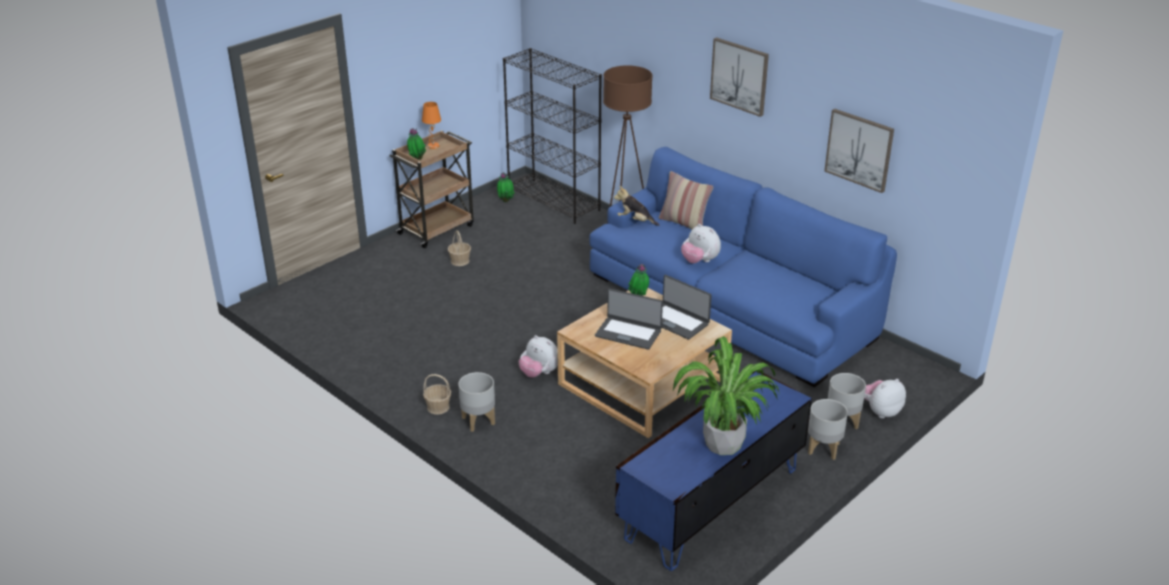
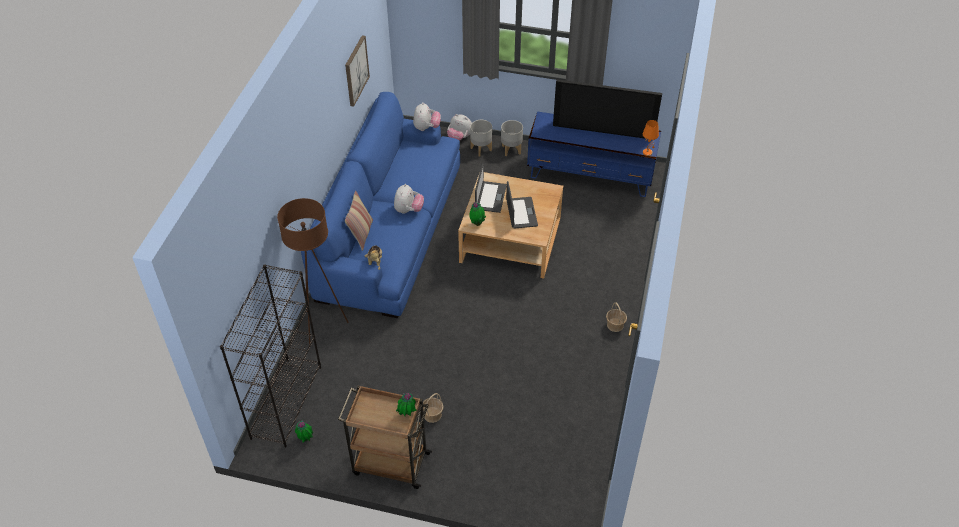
camera: 120 degrees left, 15 degrees up
orange table lamp [422,102,441,149] -> orange table lamp moved to [643,120,659,156]
grey planter [458,372,495,432] -> none
plush toy [519,335,558,378] -> plush toy moved to [413,102,441,131]
potted plant [673,336,780,455] -> television [553,79,662,139]
picture [710,37,769,117] -> none

